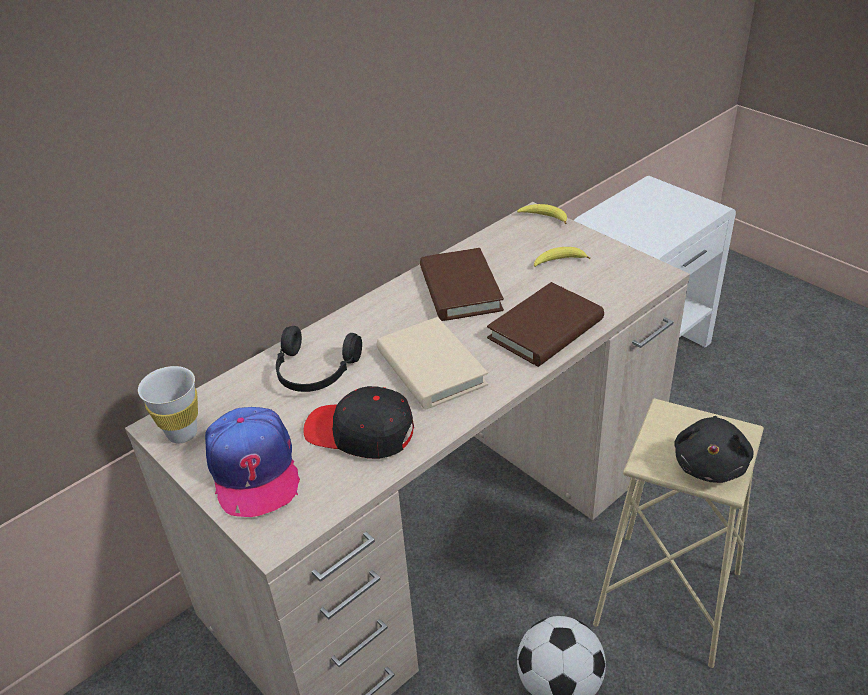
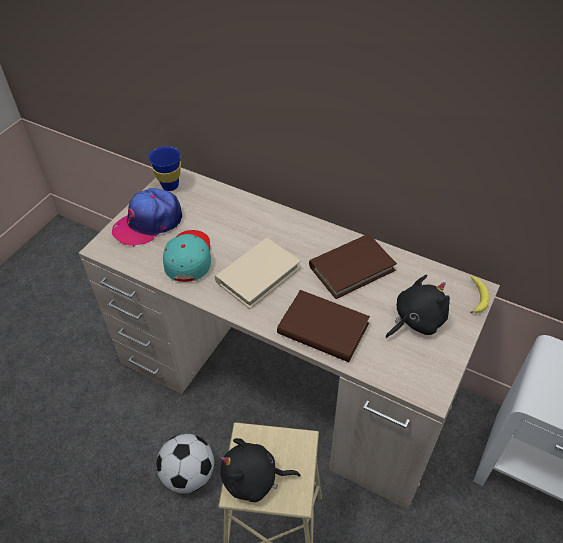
camera: 70 degrees right, 10 degrees up
white cup [138,366,198,444] -> blue cup [149,146,181,191]
black headphones [276,326,362,392] -> none
black cap [304,386,414,459] -> turquoise cap [163,230,211,282]
banana [534,247,590,267] -> black plush toy [386,275,450,338]

